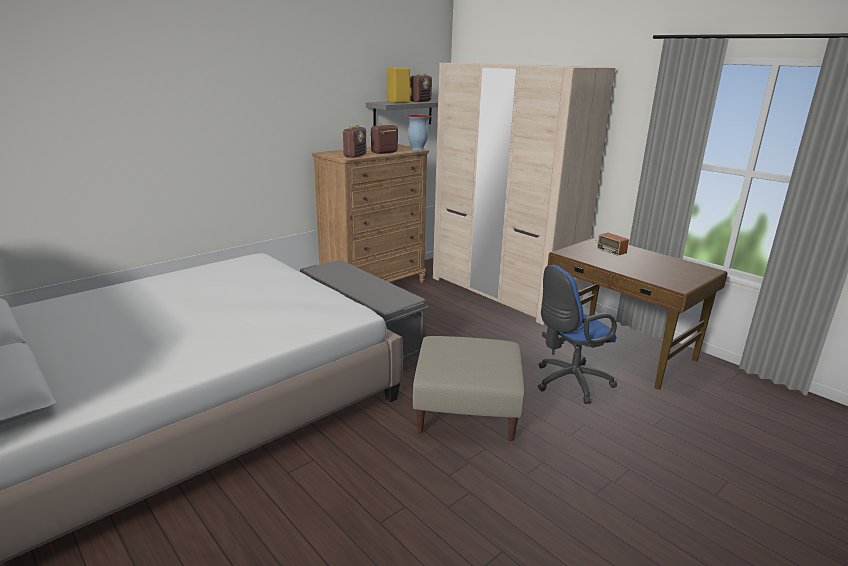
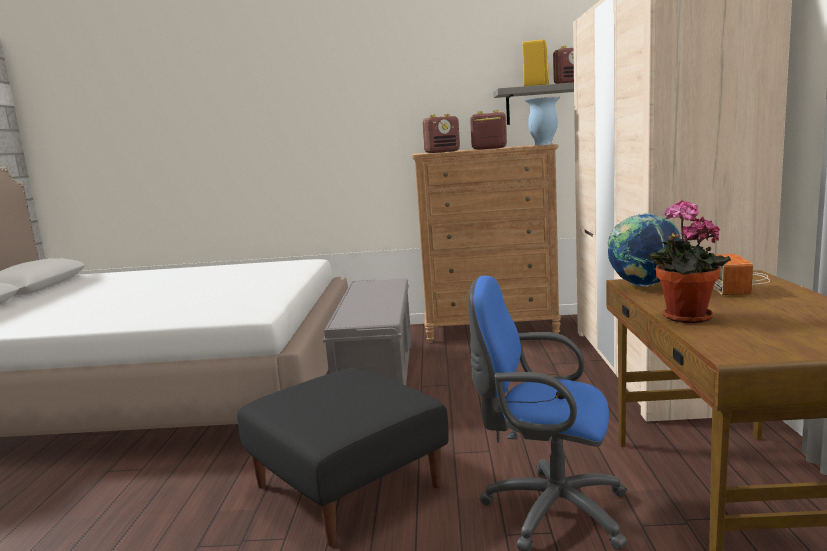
camera: 45 degrees right, 10 degrees down
beige ottoman [413,336,524,441] -> black ottoman [237,368,449,547]
none -> globe [608,213,681,287]
none -> potted plant [649,200,731,323]

